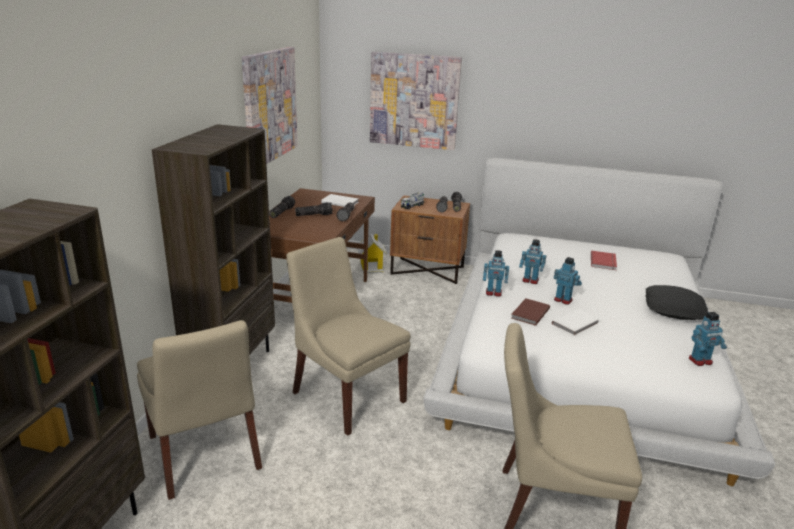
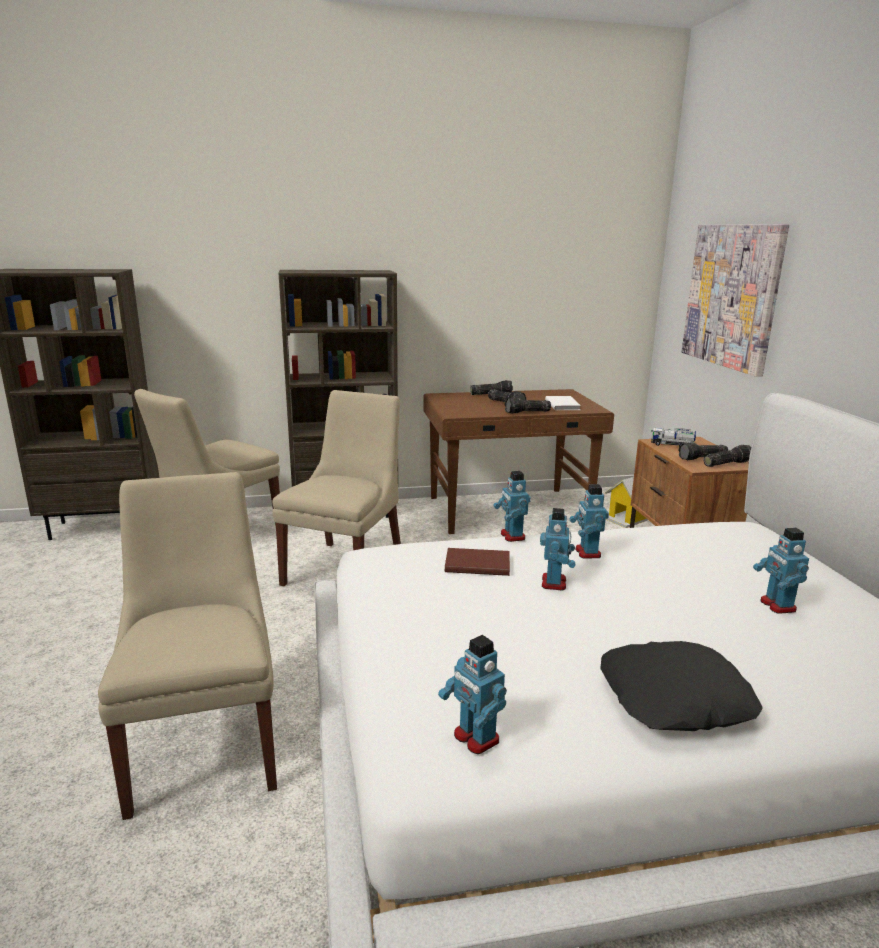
camera: 65 degrees right, 5 degrees down
picture [242,47,298,164] -> none
white book [552,309,599,336] -> none
red book [591,251,617,270] -> toy robot [753,528,809,614]

